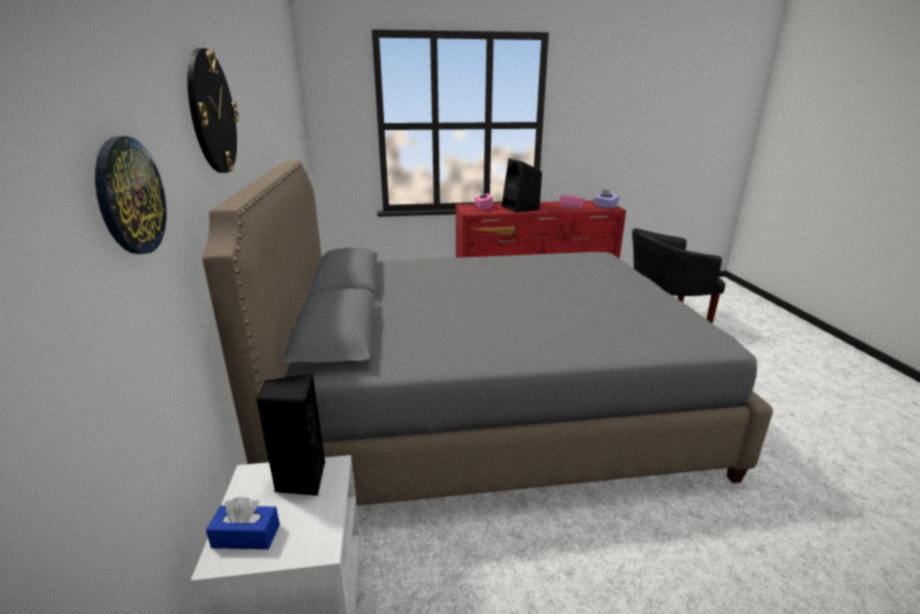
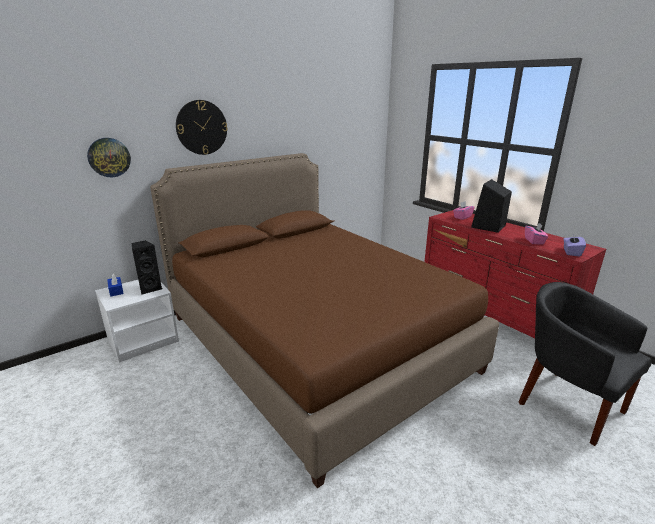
camera: 60 degrees right, 0 degrees up
grey bed [202,161,773,506] -> brown bed [150,153,499,488]

